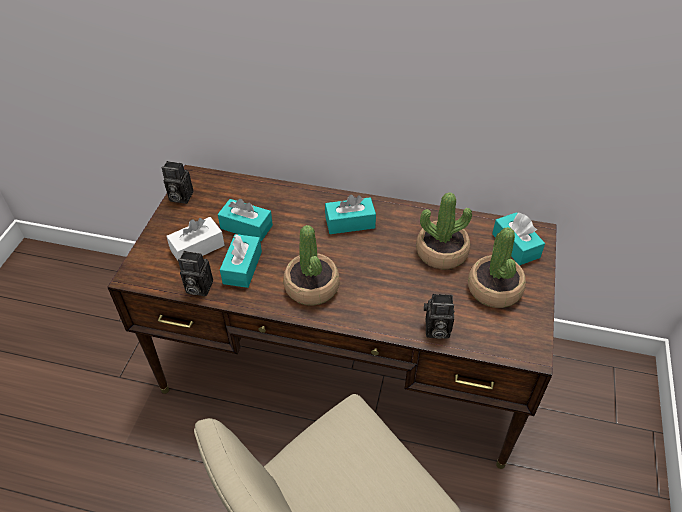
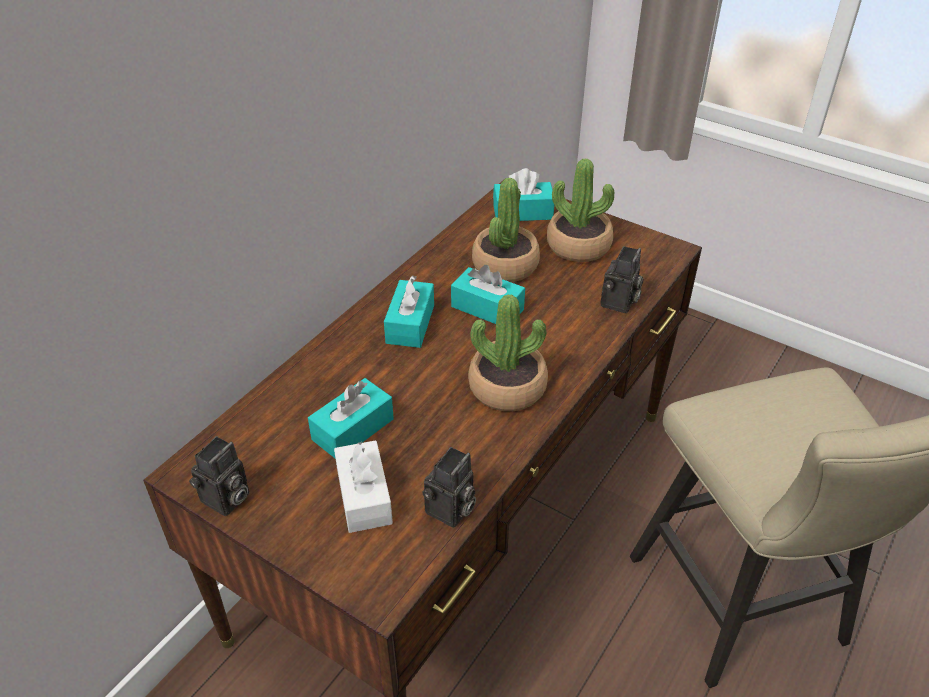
camera: 70 degrees left, 5 degrees down
turquoise tissue box [220,234,262,288] -> turquoise tissue box moved to [451,265,525,324]

